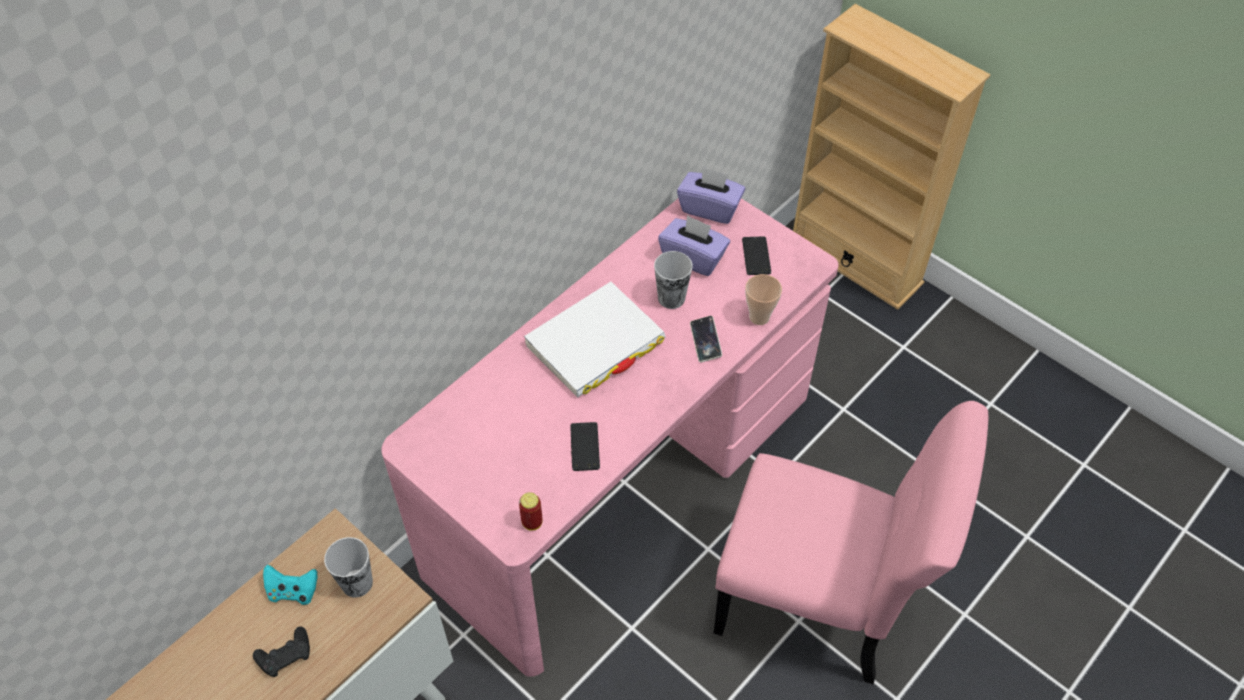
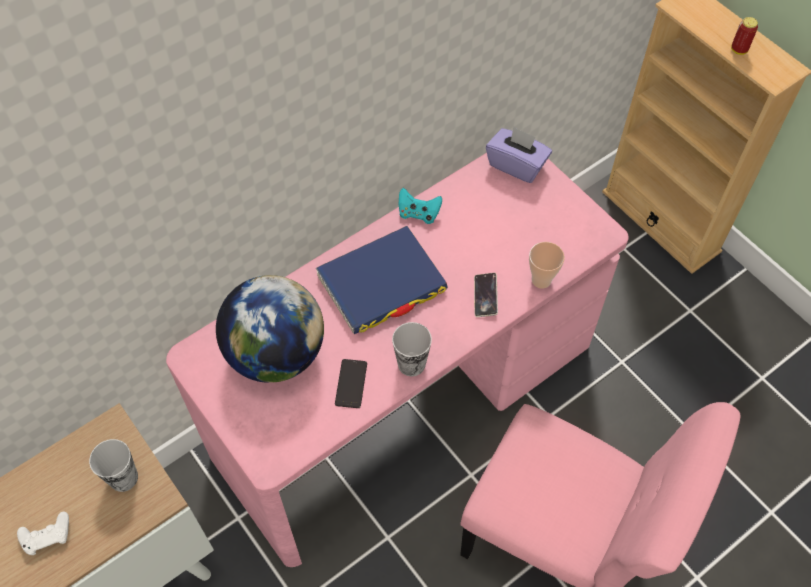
camera: 10 degrees right, 5 degrees up
black game controller [253,626,310,677] -> white game controller [17,512,69,555]
turquoise game controller [263,565,317,605] -> turquoise game controller moved to [399,188,442,224]
can [519,492,543,531] -> can moved to [731,17,758,55]
white book [524,282,666,398] -> blue book [316,226,448,334]
cup [654,251,693,309] -> cup moved to [392,322,432,376]
purple tissue box [658,215,730,276] -> none
phone [742,236,771,275] -> none
none -> globe [216,275,324,383]

